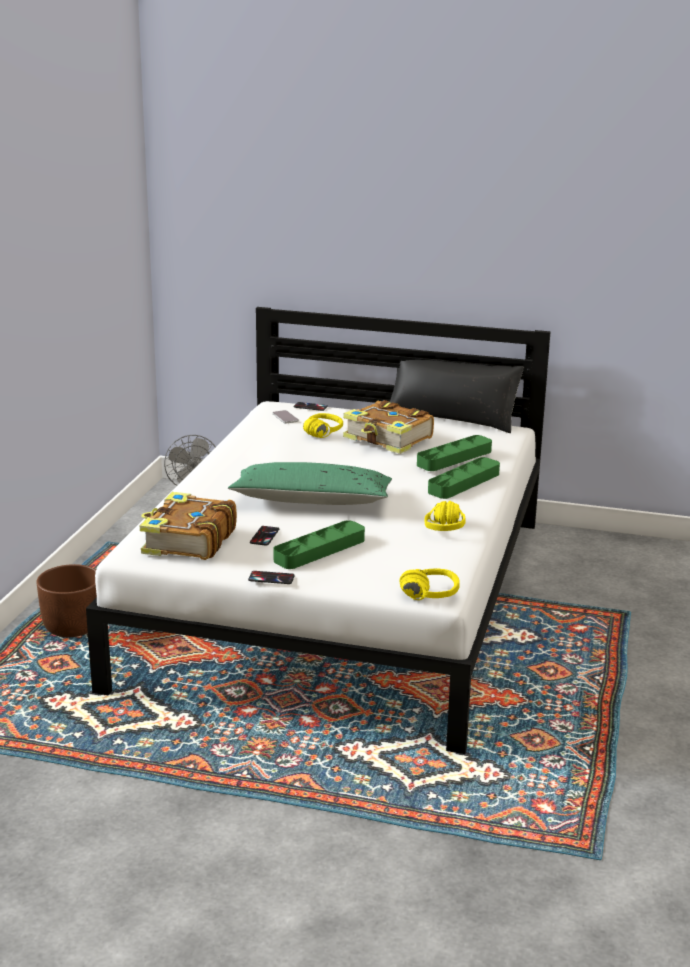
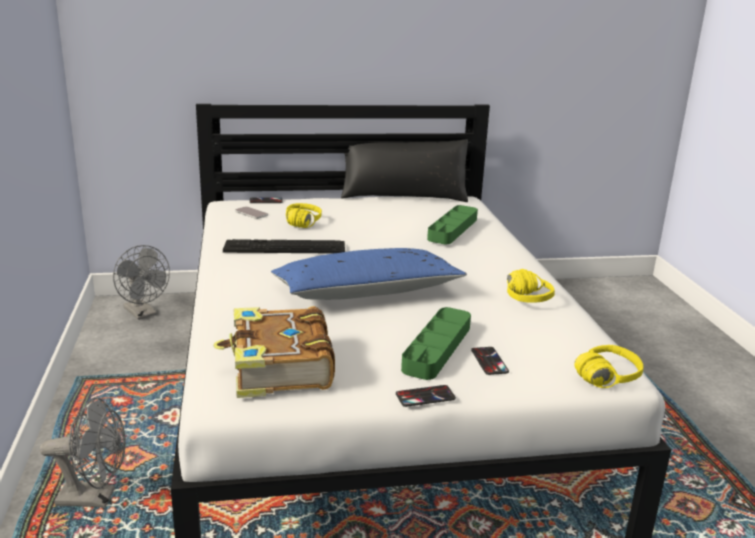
camera: 25 degrees left, 0 degrees up
brown planter [36,564,97,637] -> grey fan [40,398,126,507]
green pillow [228,462,392,505] -> blue pillow [271,248,467,300]
phone [250,526,279,546] -> phone moved to [471,347,509,375]
book [343,400,434,454] -> none
green tray [428,457,500,499] -> none
none -> keyboard [223,239,345,254]

